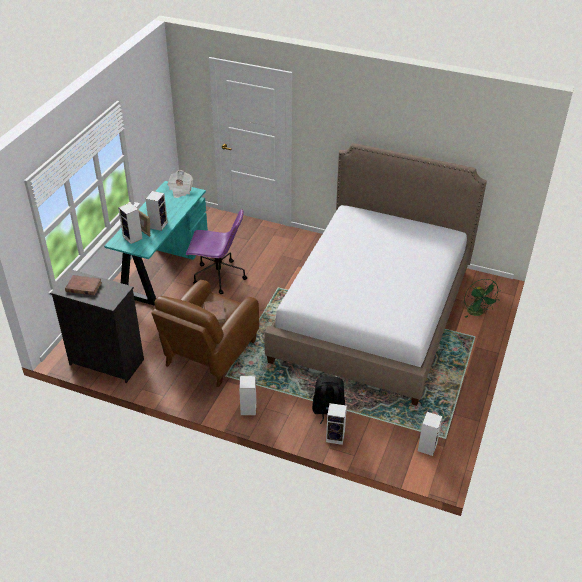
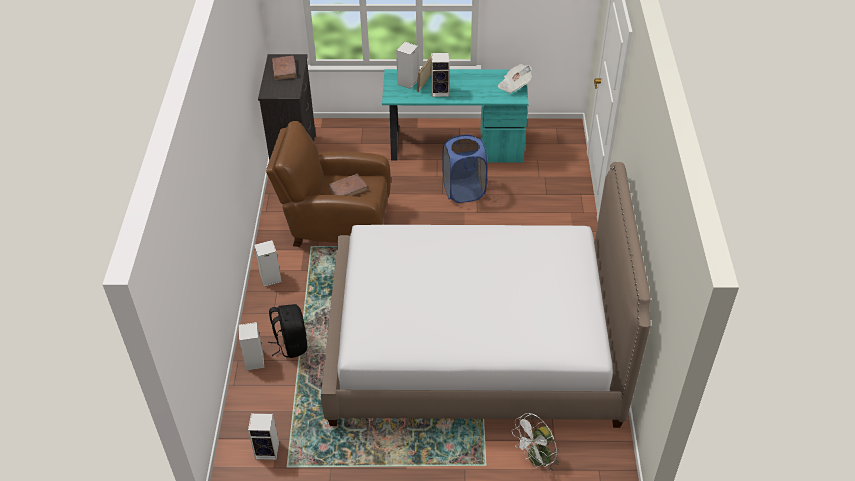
camera: 70 degrees right, 5 degrees up
purple office chair [186,209,247,294] -> blue laundry basket [442,134,487,203]
green fan [464,279,501,318] -> white fan [512,413,559,470]

